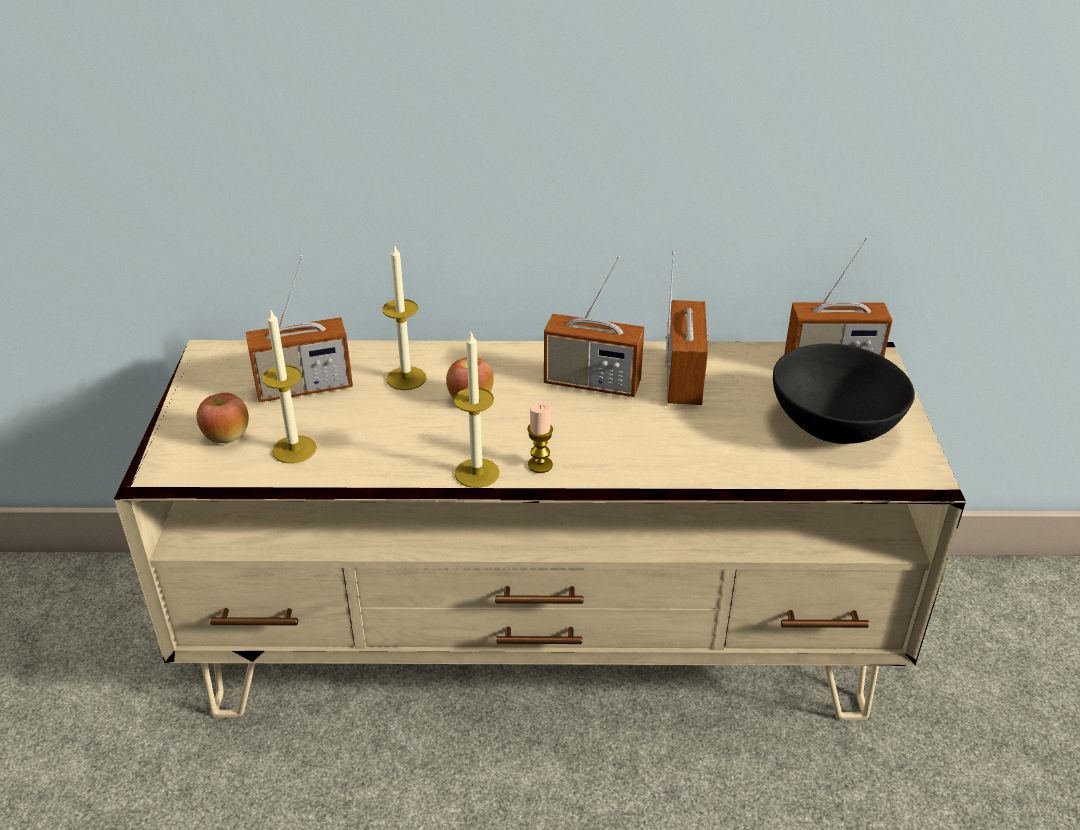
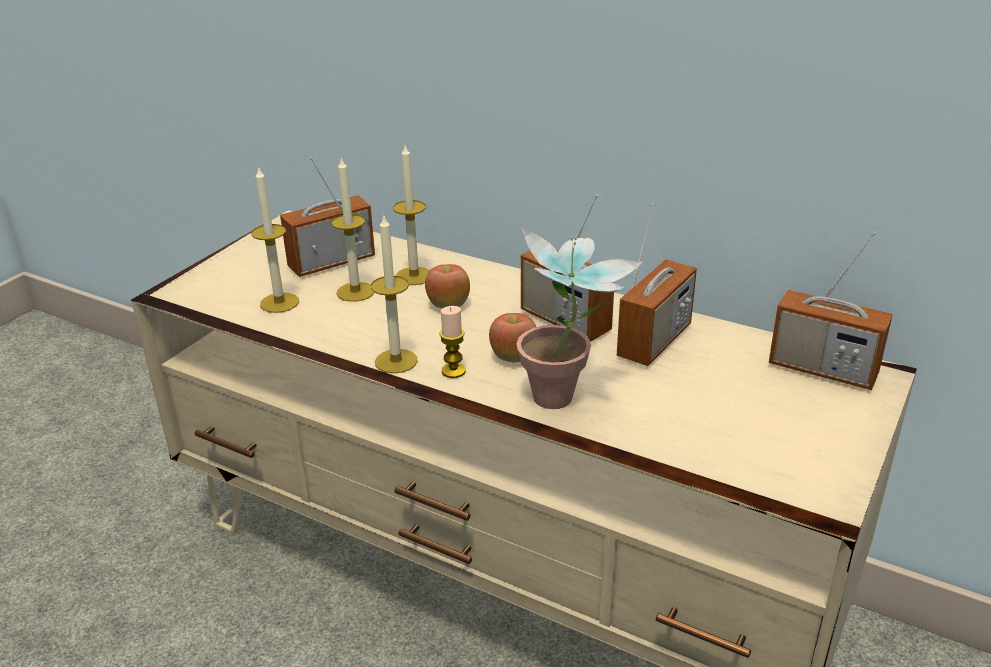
camera: 30 degrees right, 5 degrees down
apple [196,393,249,443] -> apple moved to [489,313,536,362]
radio [246,255,353,402] -> radio turned 135 degrees clockwise [280,157,375,277]
black bowl [773,344,915,444] -> none
none -> candle [331,157,374,302]
none -> potted plant [516,227,643,409]

